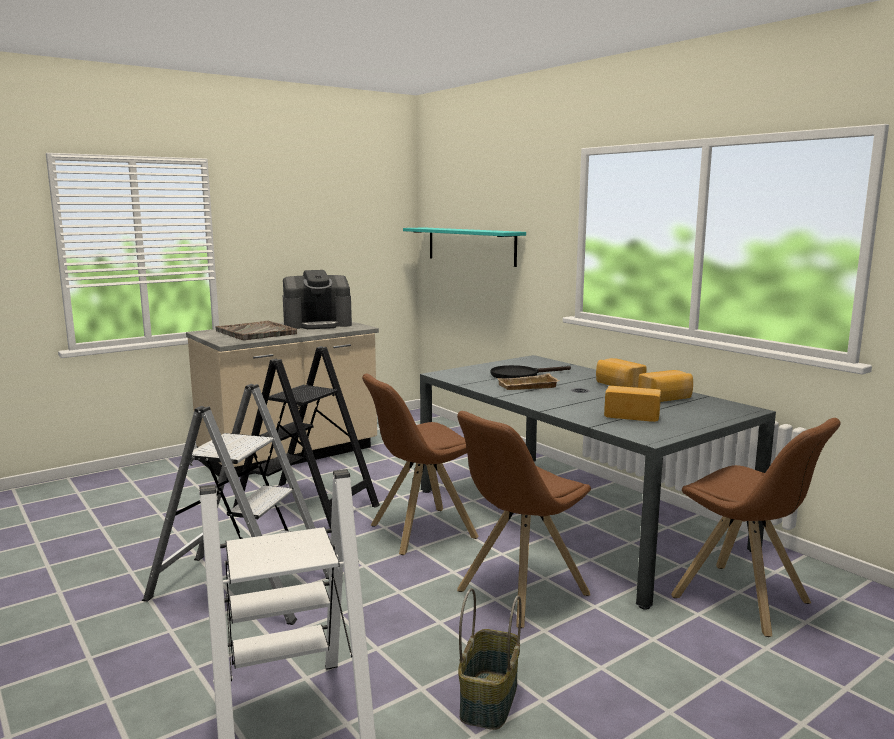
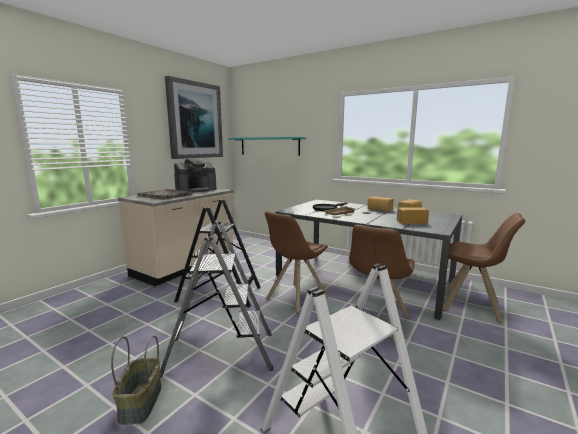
camera: 20 degrees left, 0 degrees up
basket [458,588,522,730] -> basket moved to [111,335,161,425]
none -> picture [165,76,223,159]

